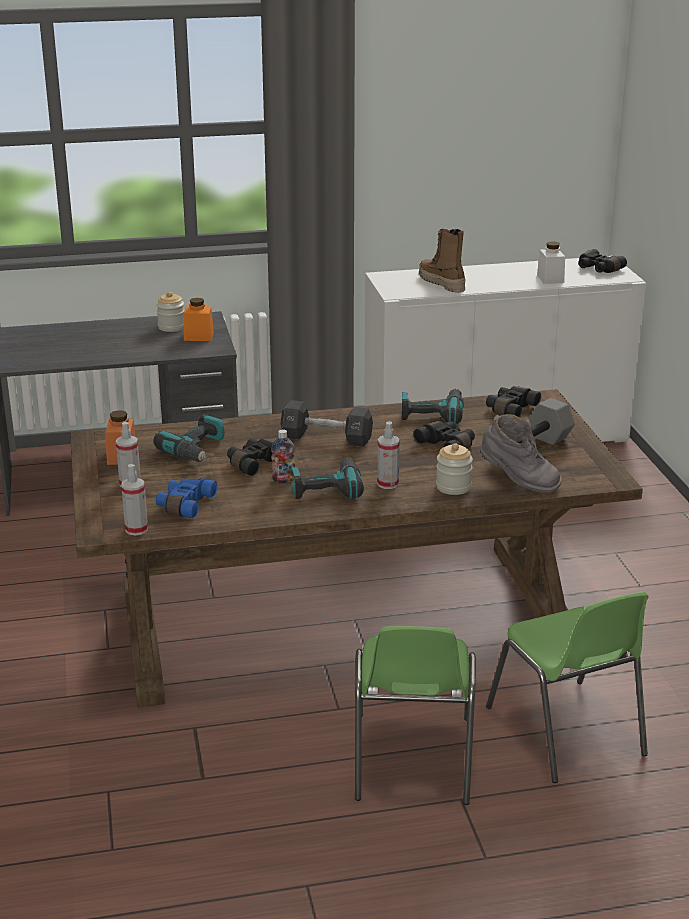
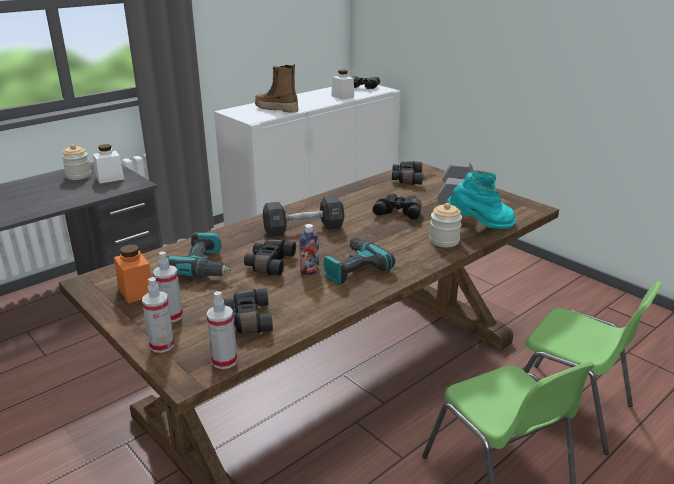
camera: 30 degrees left, 0 degrees up
blue binoculars [156,477,218,518] -> black binoculars [223,288,273,333]
orange jar [183,298,214,341] -> white jar [93,144,124,184]
spray bottle [377,421,400,489] -> spray bottle moved to [142,277,174,353]
power drill [402,389,464,424] -> none
grey boot [480,414,562,493] -> turquoise boot [447,170,516,229]

